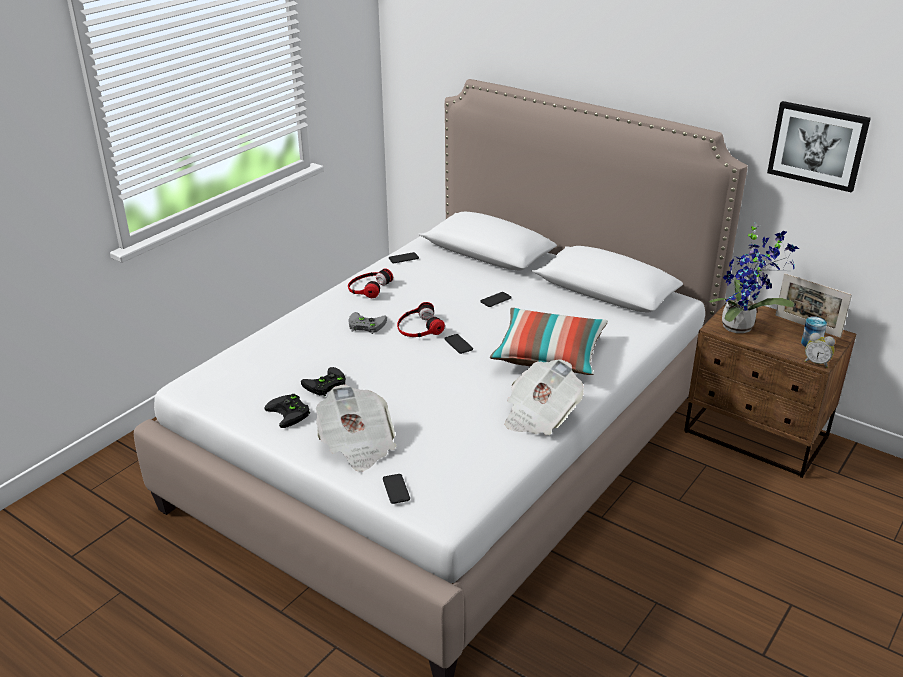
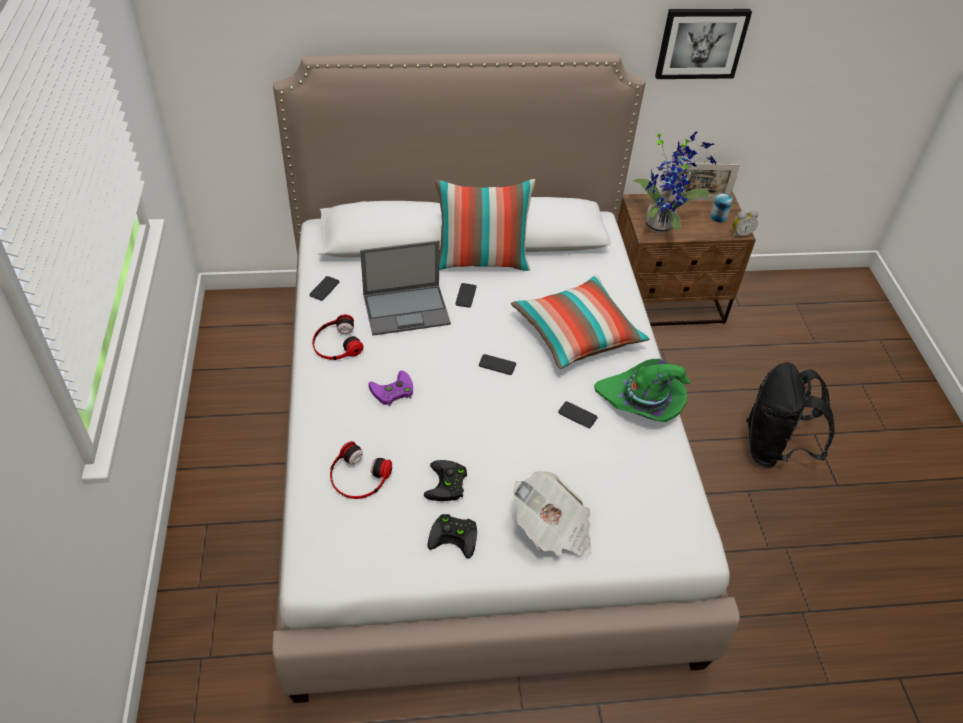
camera: 45 degrees left, 15 degrees up
grey game controller [349,312,387,334] -> purple game controller [368,370,413,406]
phone [383,474,410,504] -> phone moved to [558,401,597,428]
headphones [397,302,445,337] -> headphones moved to [330,441,392,499]
newspaper [504,360,584,436] -> green hat [594,359,691,422]
none -> laptop [360,240,451,336]
none -> pillow [435,179,535,271]
none -> black backpack [747,362,835,468]

